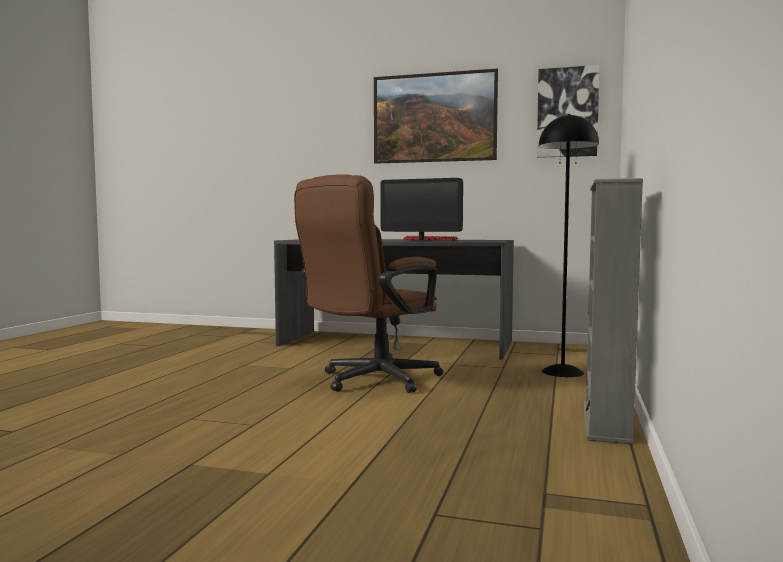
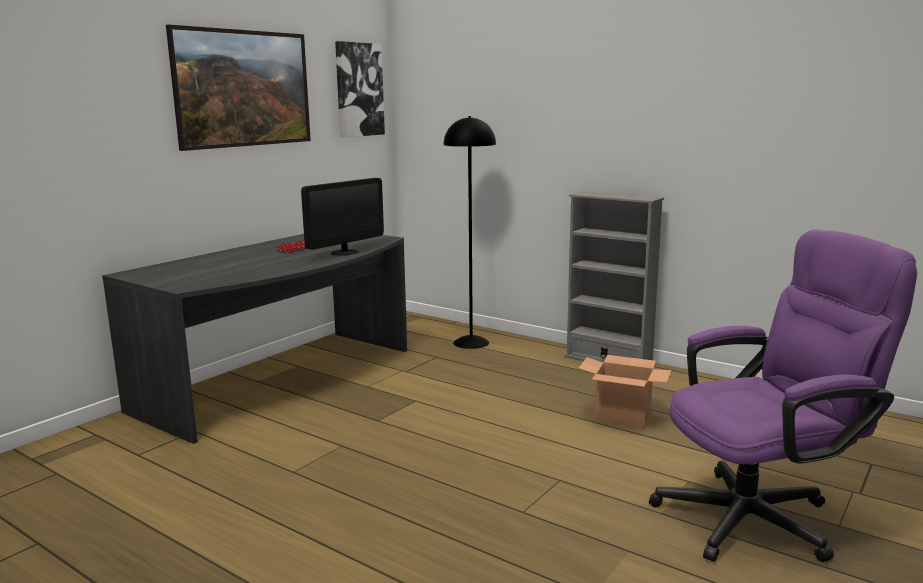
camera: 70 degrees left, 10 degrees up
brown office chair [294,174,443,393] -> none
none -> cardboard box [579,355,672,429]
none -> purple office chair [649,229,917,562]

